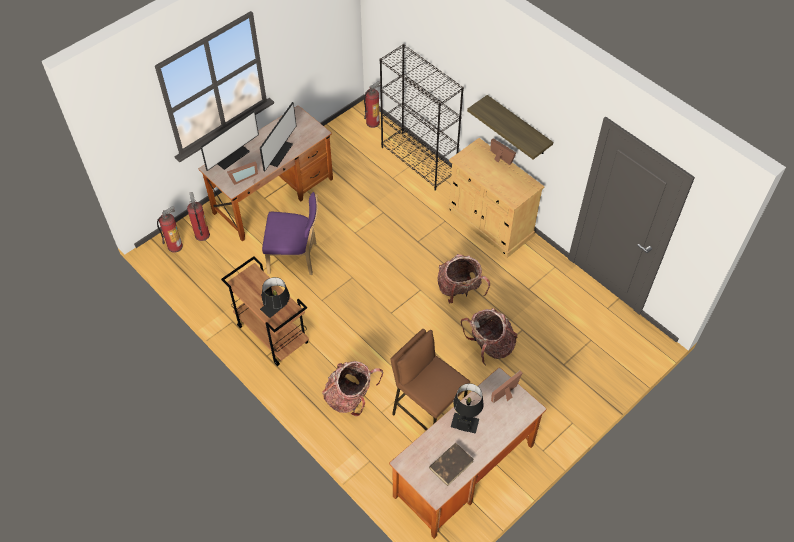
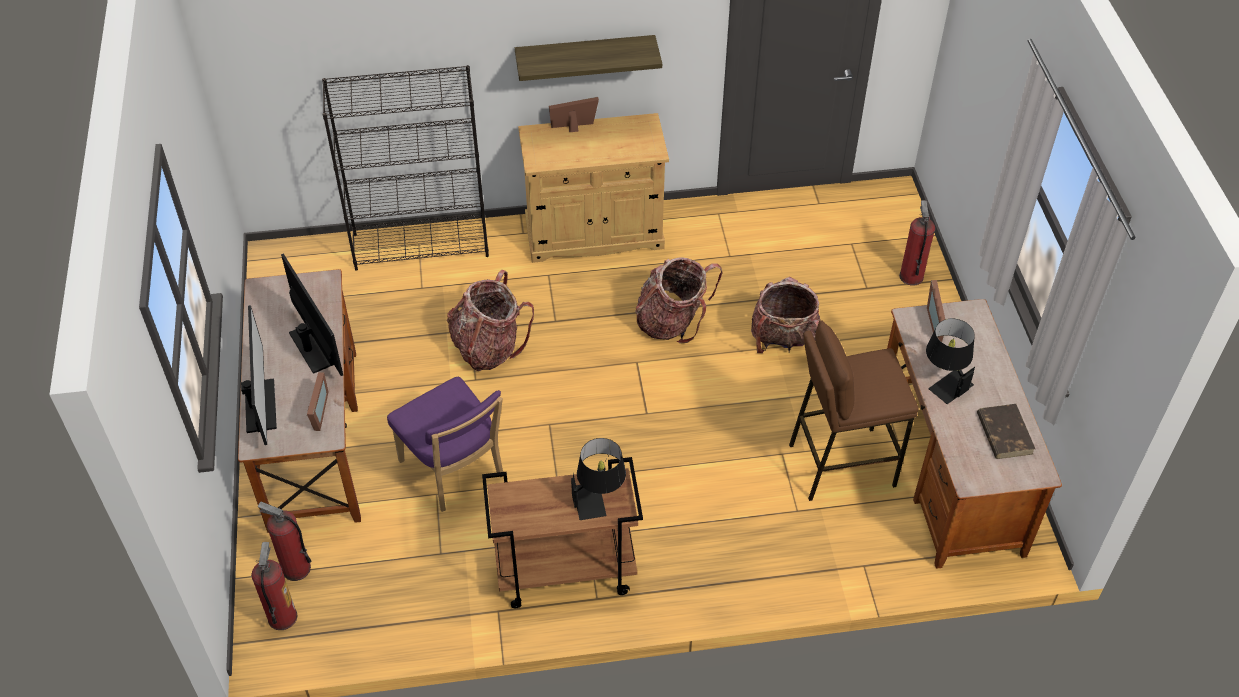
camera: 55 degrees left, 5 degrees down
purple chair [262,192,318,275] -> purple chair turned 105 degrees clockwise [387,377,503,512]
backpack [322,361,383,416] -> backpack moved to [447,270,534,371]
fire extinguisher [364,81,380,128] -> fire extinguisher moved to [899,200,935,285]

